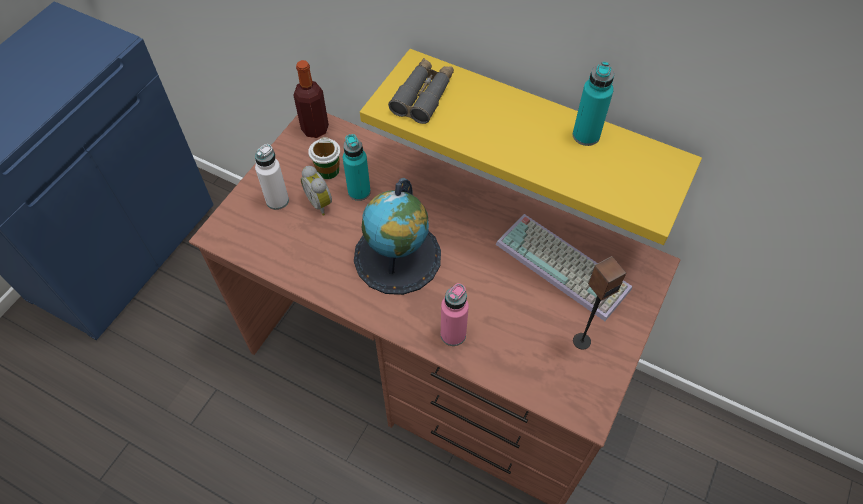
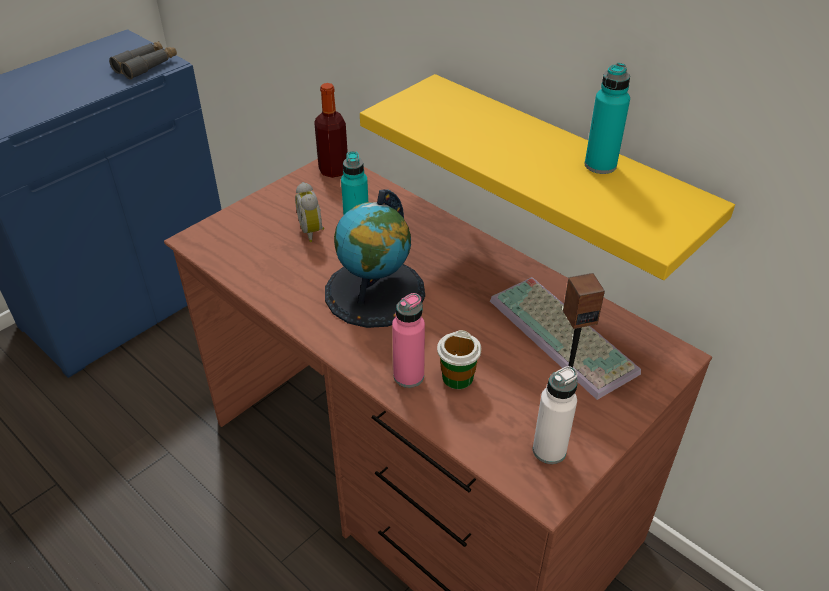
camera: 15 degrees right, 15 degrees down
white bottle [255,144,289,210] -> white bottle moved to [533,366,578,464]
cup [308,137,340,179] -> cup moved to [437,330,481,389]
grey binoculars [388,58,454,124] -> grey binoculars moved to [109,41,177,80]

